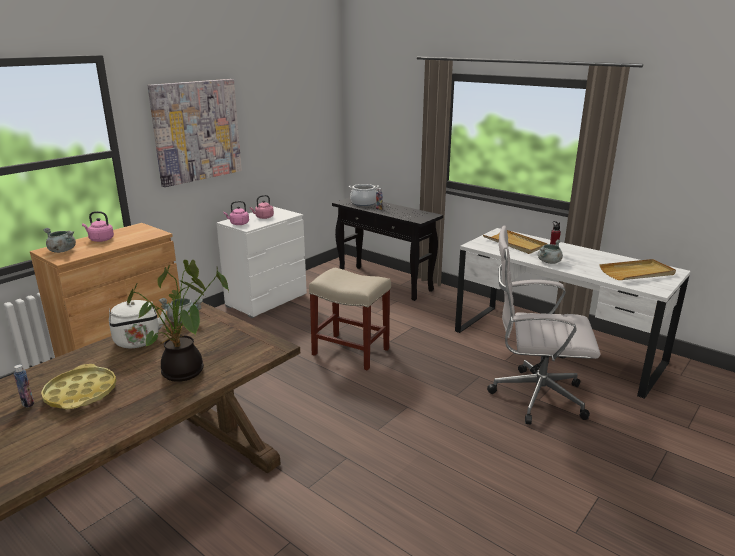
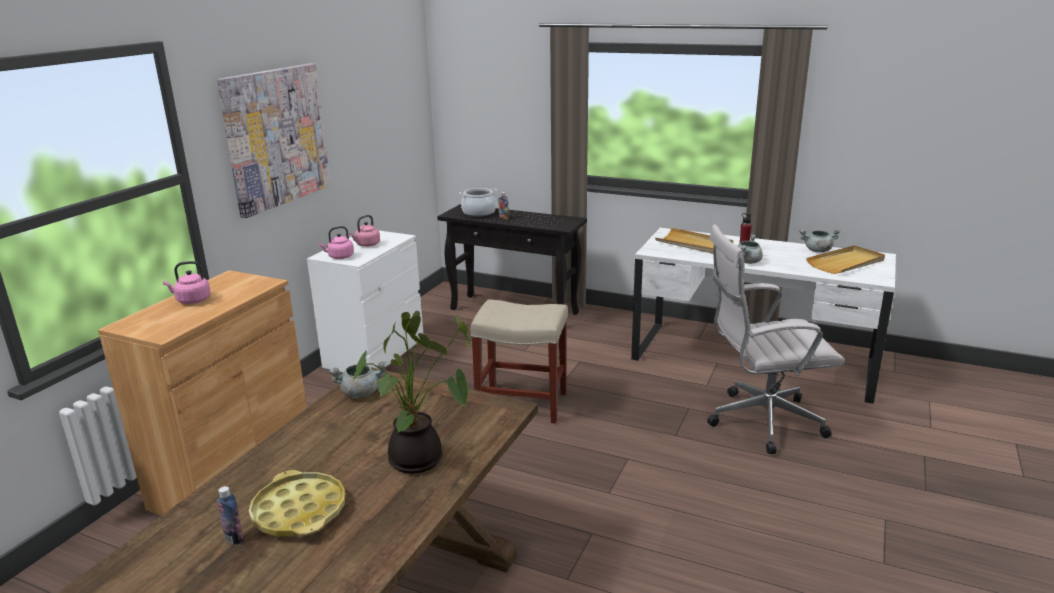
camera: 15 degrees left, 0 degrees up
grey cooking pot [43,228,76,253] -> grey cooking pot moved to [799,229,841,253]
white kettle [109,300,167,348] -> none

